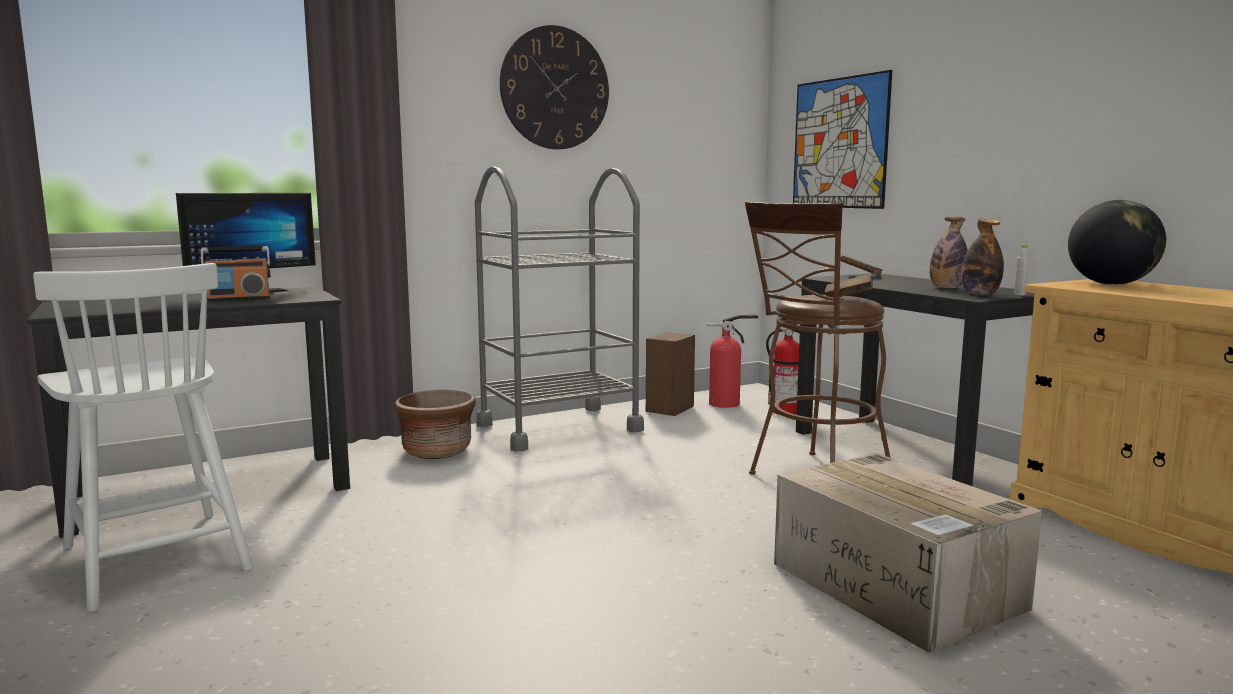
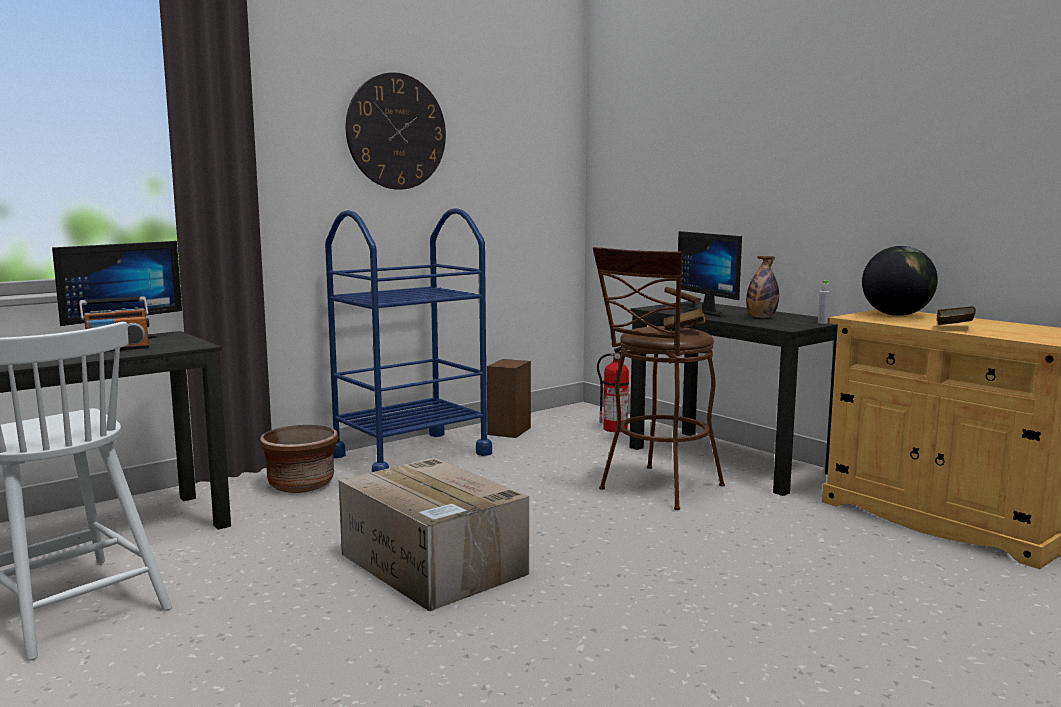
camera: 10 degrees left, 0 degrees up
grey cart [475,166,644,451] -> blue cart [325,208,492,472]
fire extinguisher [707,314,758,408] -> none
cardboard box [774,453,1042,653] -> cardboard box moved to [339,457,529,611]
picture [793,70,892,209] -> none
bottle [961,219,1004,295] -> none
none -> monitor [678,231,742,317]
none -> brown book [937,306,976,325]

